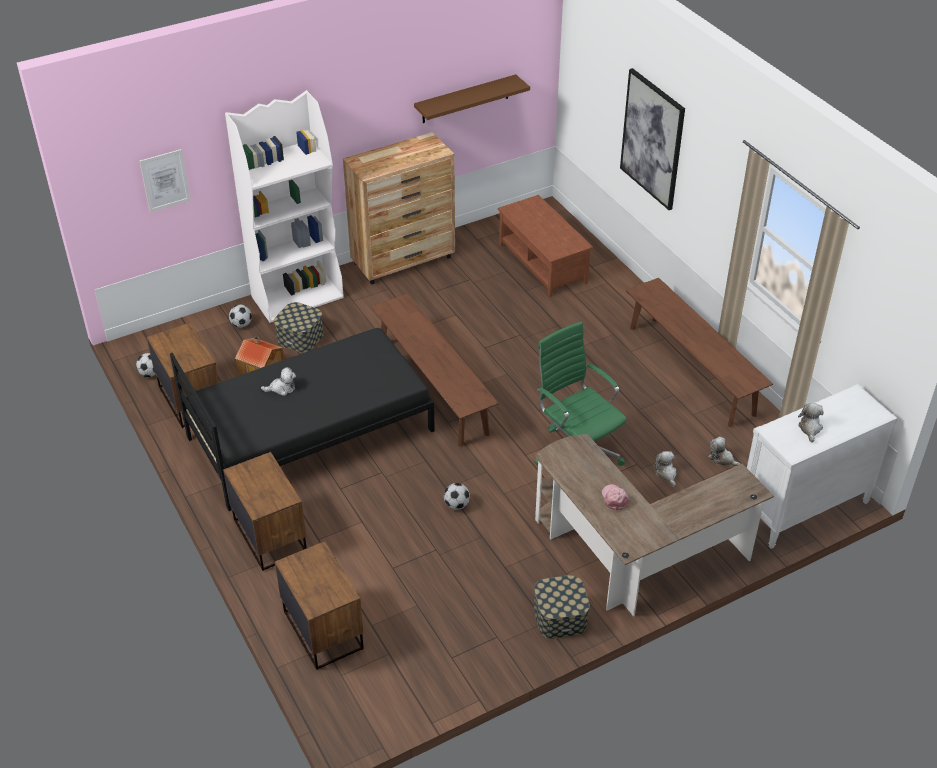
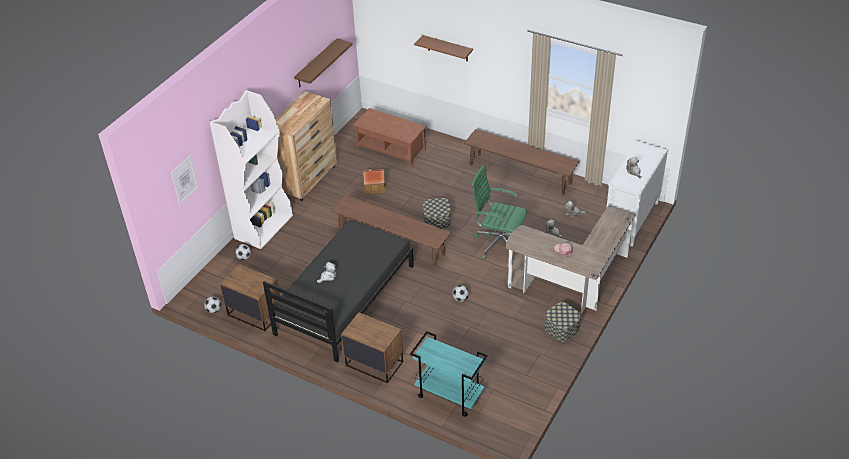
camera: 30 degrees left, 0 degrees up
toy house [235,337,284,375] -> toy house moved to [363,168,386,194]
storage box [274,302,324,353] -> storage box moved to [423,198,451,229]
brown nightstand [275,541,364,670] -> turquoise cart [410,331,488,417]
picture [620,68,685,210] -> brown shelf [414,35,473,62]

